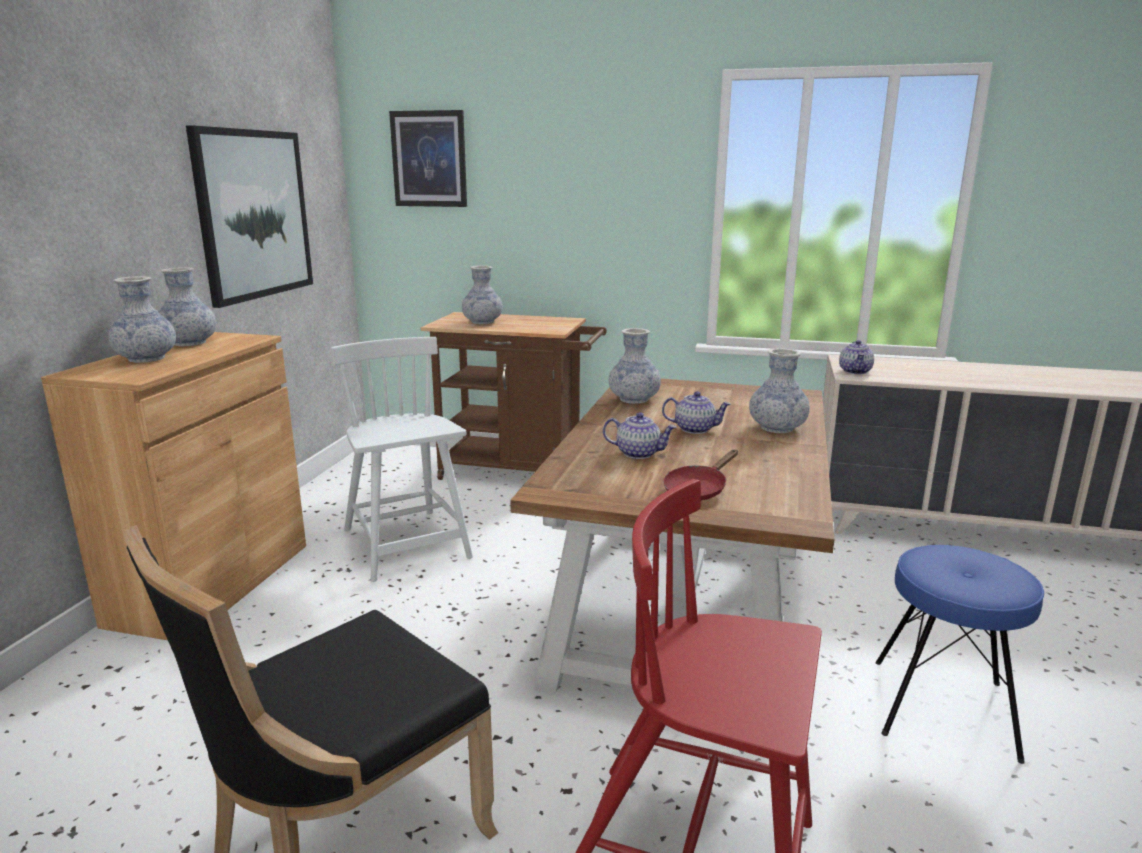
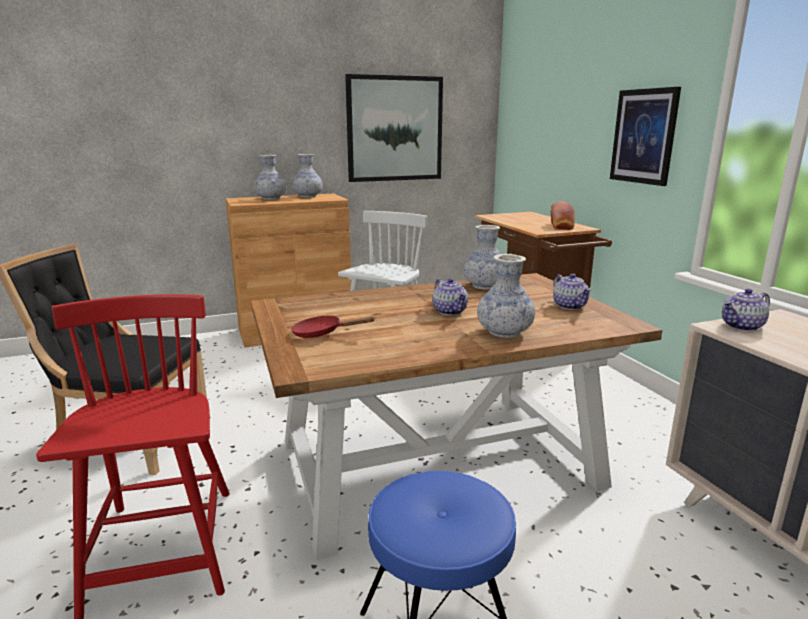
camera: 55 degrees right, 0 degrees up
picture [389,110,467,207] -> picture moved to [610,87,681,186]
vase [462,265,503,324] -> none
teapot [603,412,676,459] -> teapot moved to [553,273,592,310]
none -> bread [550,201,575,230]

